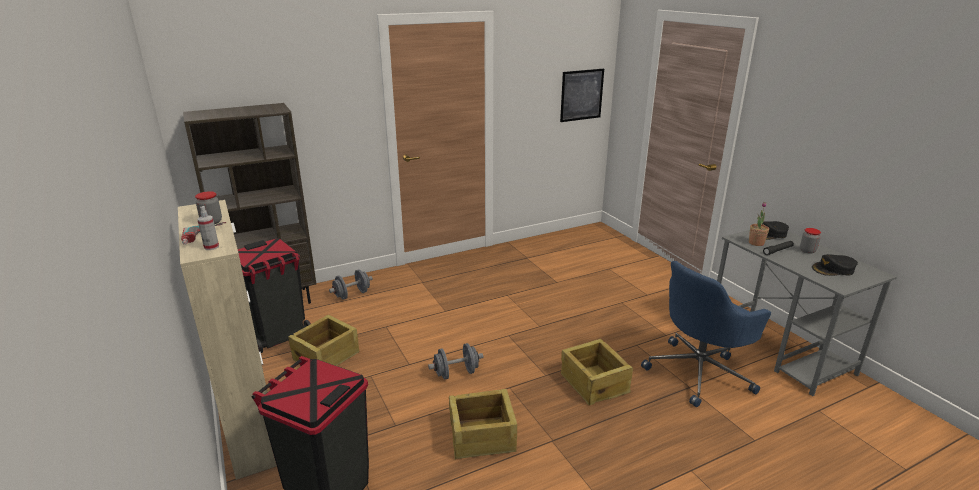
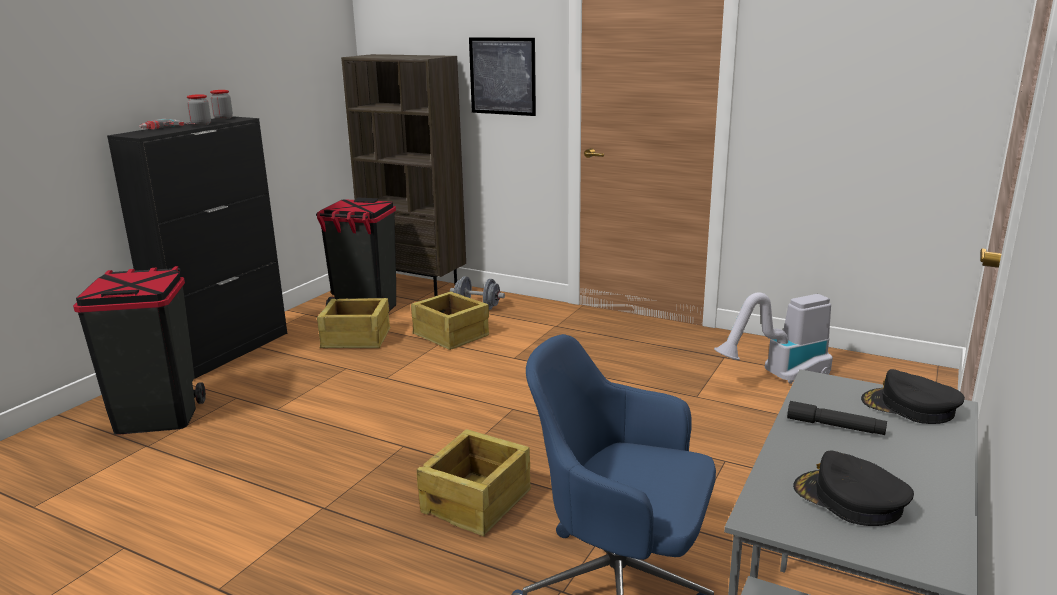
camera: 55 degrees right, 5 degrees down
beige cabinet [178,200,277,480] -> black cabinet [107,116,287,379]
spray bottle [197,206,219,250] -> none
grey dumbbell [428,343,483,379] -> none
crate [449,389,517,460] -> crate moved to [411,291,489,350]
picture [560,69,604,122] -> picture moved to [469,37,536,116]
potted plant [749,202,769,246] -> none
jar [800,228,821,254] -> jar moved to [210,90,233,119]
none -> vacuum cleaner [714,292,833,384]

